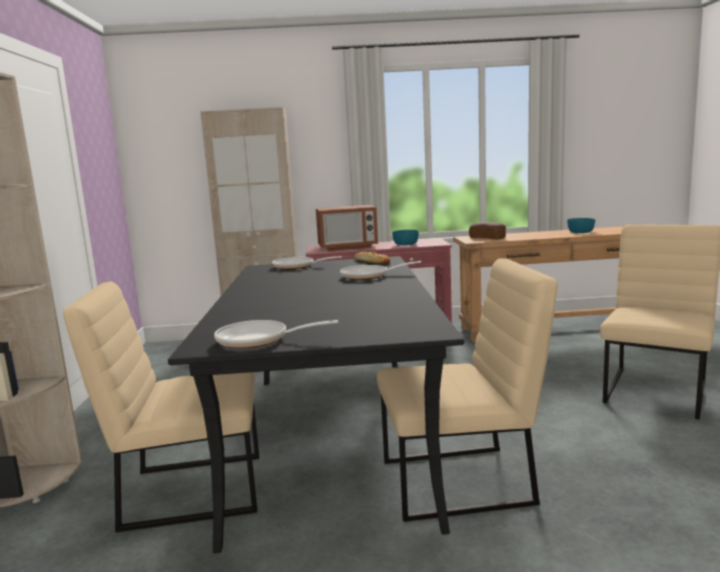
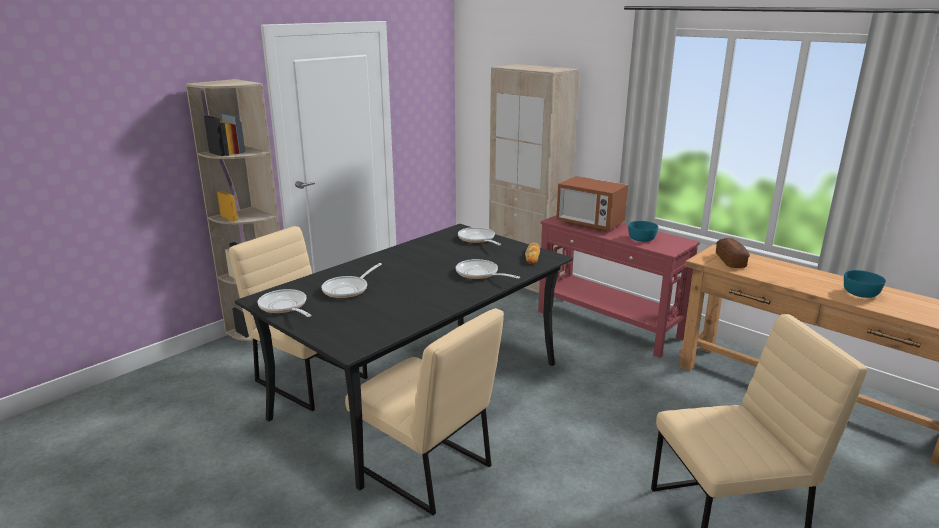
camera: 45 degrees right, 10 degrees up
none -> frying pan [321,263,382,299]

